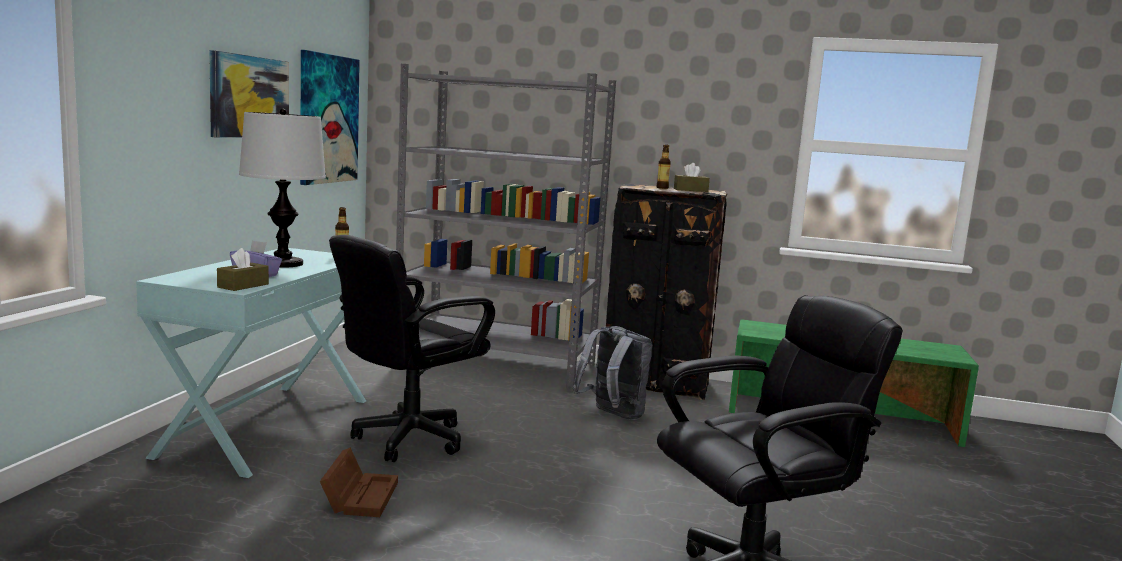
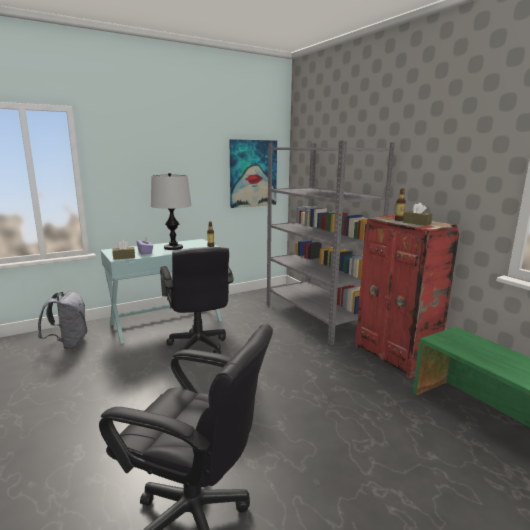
camera: 45 degrees right, 5 degrees up
picture [209,50,289,138] -> none
brown storage box [320,448,398,517] -> none
black office chair [329,235,495,462] -> black office chair turned 105 degrees counterclockwise [160,247,234,360]
grey backpack [572,326,653,420] -> grey backpack moved to [38,291,87,350]
black cabinet [606,184,727,400] -> red cabinet [355,215,459,378]

